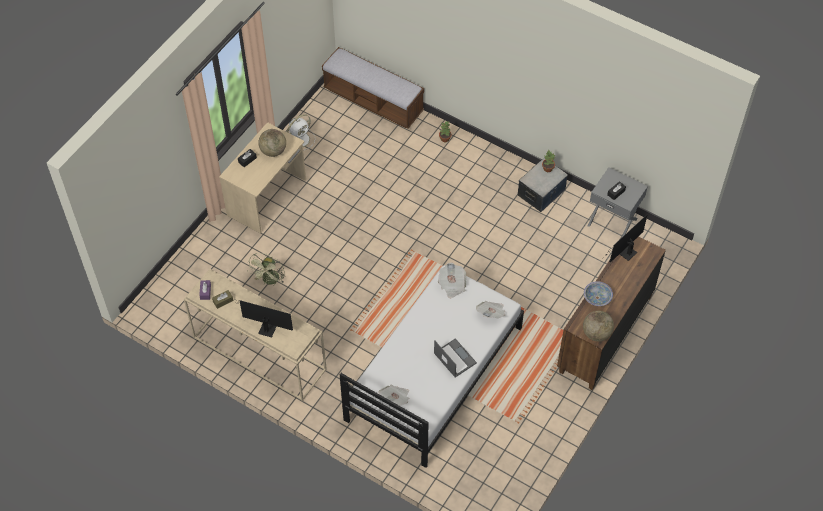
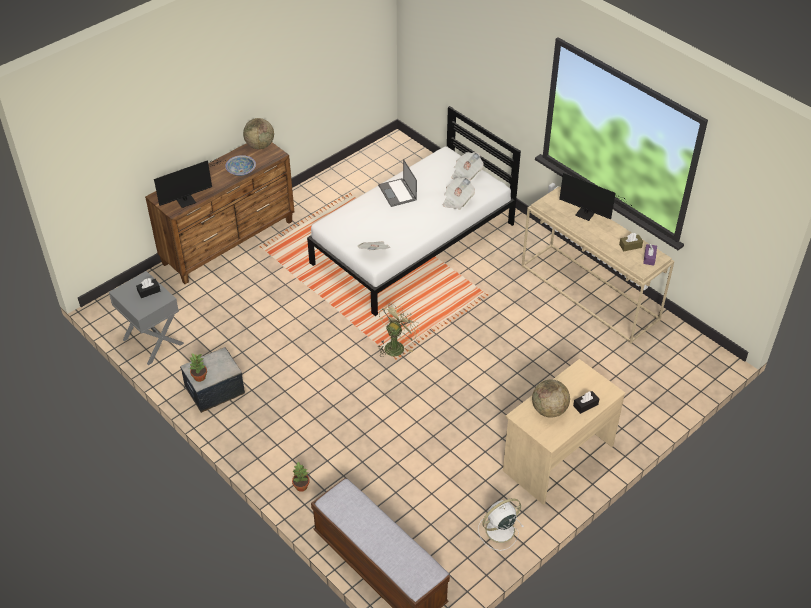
camera: 165 degrees left, 10 degrees down
green fan [247,253,285,285] -> green fan moved to [378,303,419,357]
newspaper [476,301,505,319] -> newspaper moved to [443,178,475,210]

